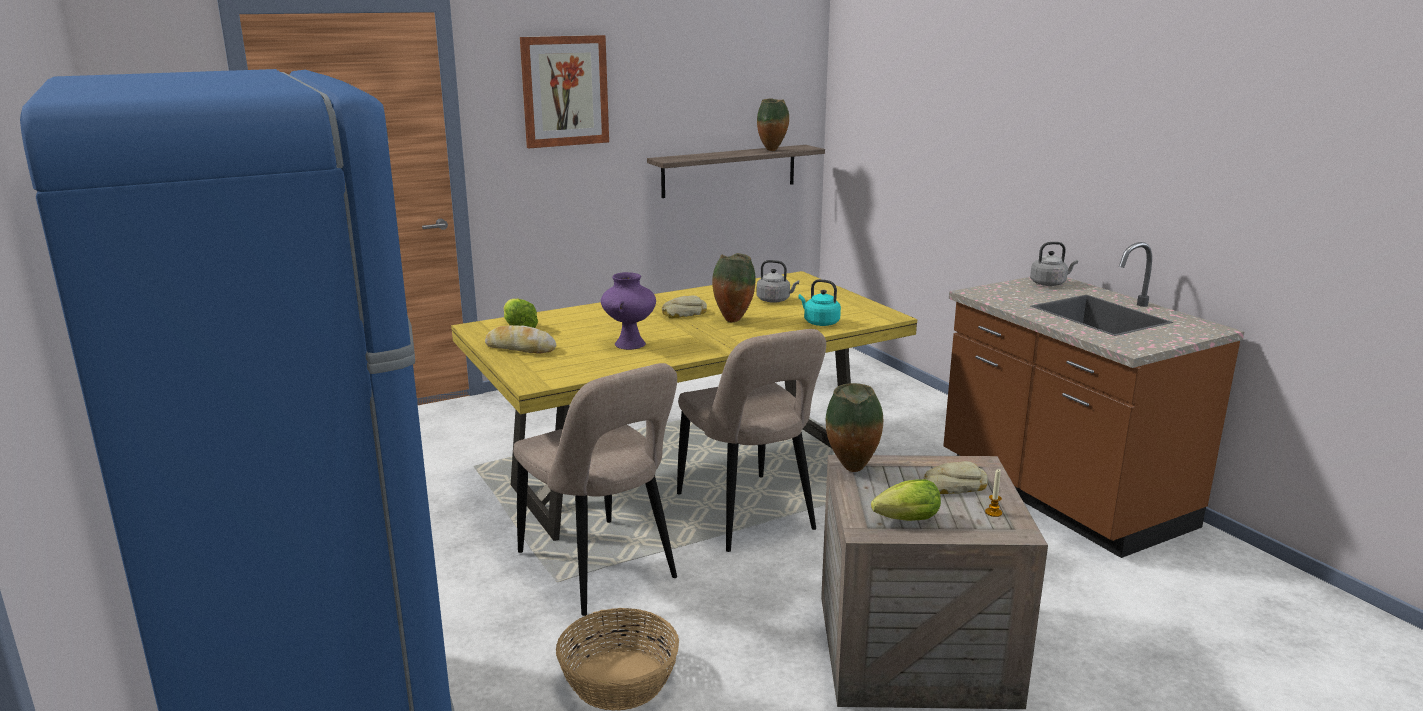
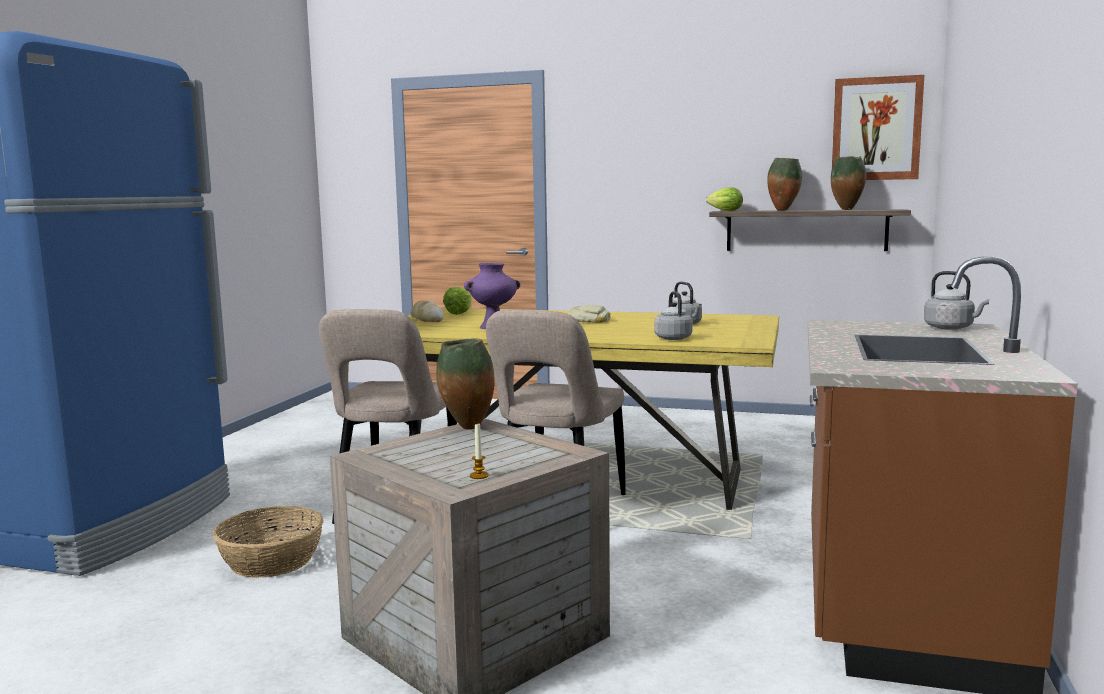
camera: 45 degrees right, 10 degrees down
picture [520,35,609,148] -> picture moved to [832,75,924,180]
vase [712,253,756,322] -> vase moved to [767,158,802,211]
turquoise kettle [799,279,841,326] -> grey kettle [654,291,693,340]
lettuce [871,479,941,521] -> lettuce moved to [706,187,743,211]
bread [924,461,988,494] -> none

